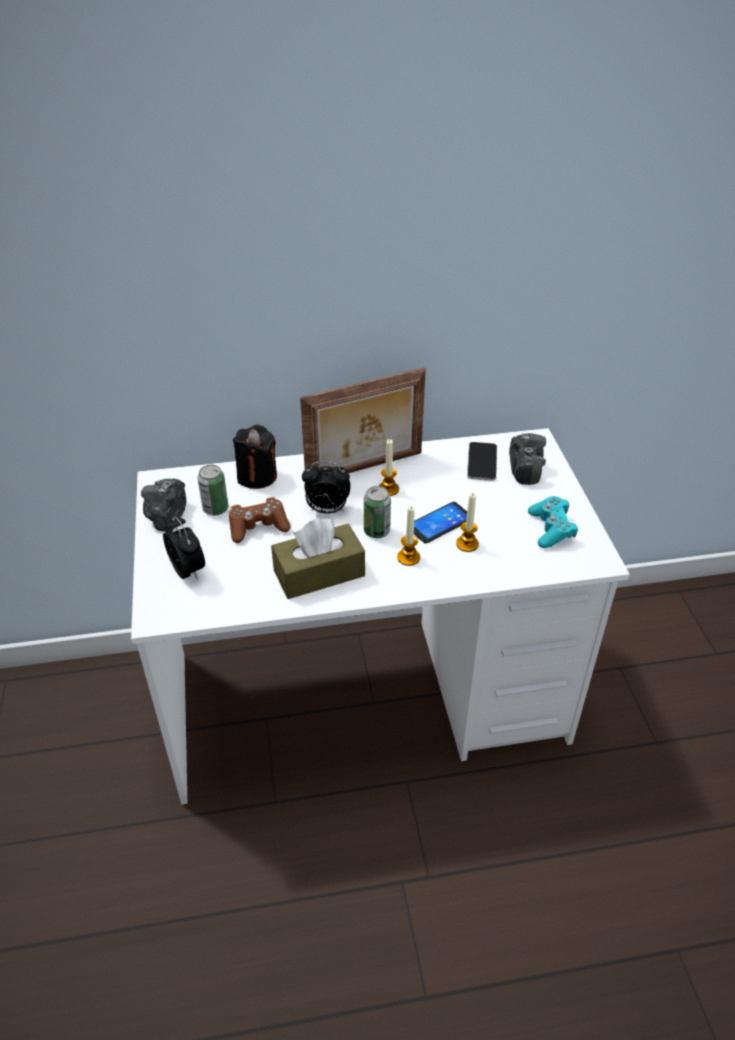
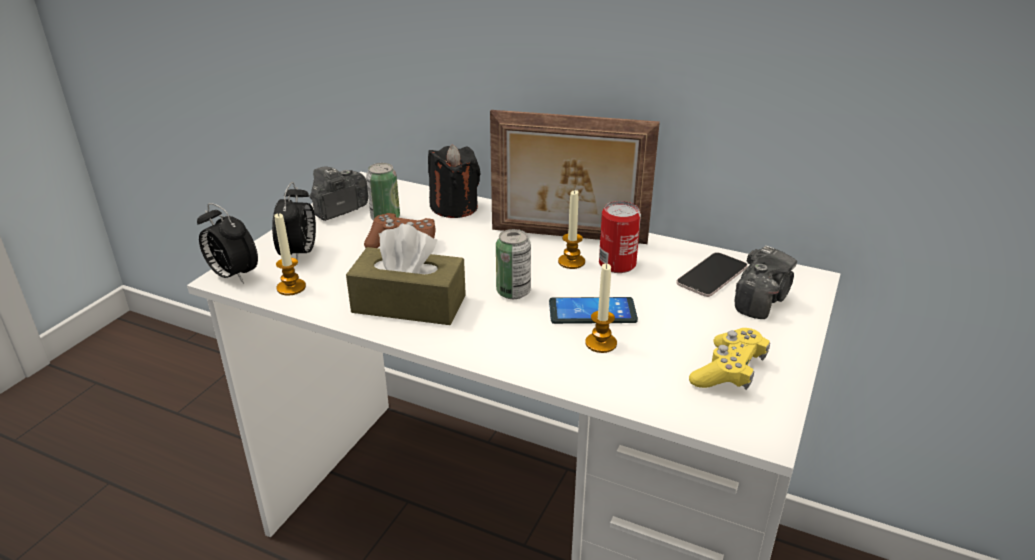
camera: 35 degrees right, 10 degrees down
alarm clock [302,462,351,514] -> alarm clock moved to [197,203,258,284]
candle [397,507,420,566] -> candle moved to [274,213,306,295]
turquoise game controller [528,496,578,548] -> yellow game controller [689,328,770,390]
none -> can [599,201,641,273]

